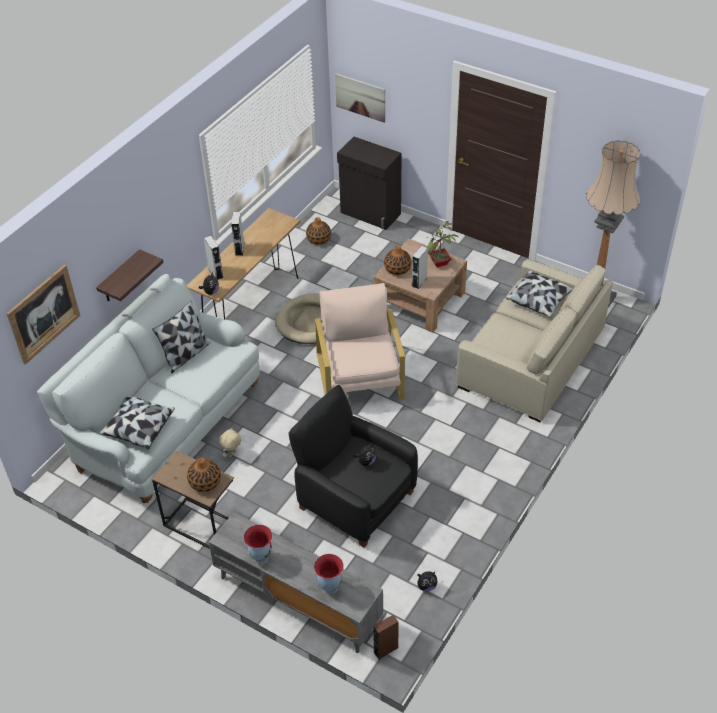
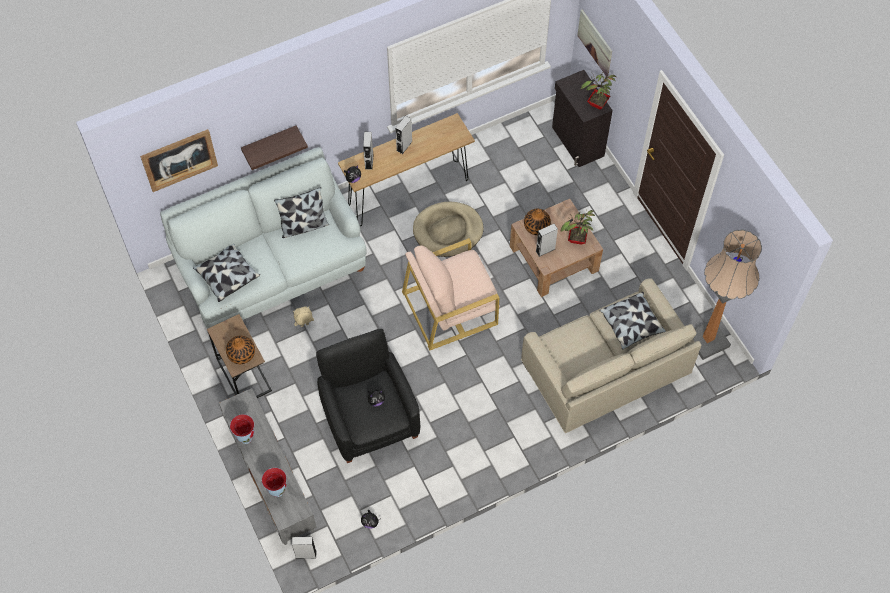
camera: 30 degrees right, 15 degrees up
vase [306,217,331,245] -> none
beige armchair [315,283,405,400] -> beige armchair turned 135 degrees counterclockwise [402,238,500,350]
brown speaker [373,615,399,660] -> grey speaker [292,537,316,559]
none -> potted plant [581,72,616,110]

